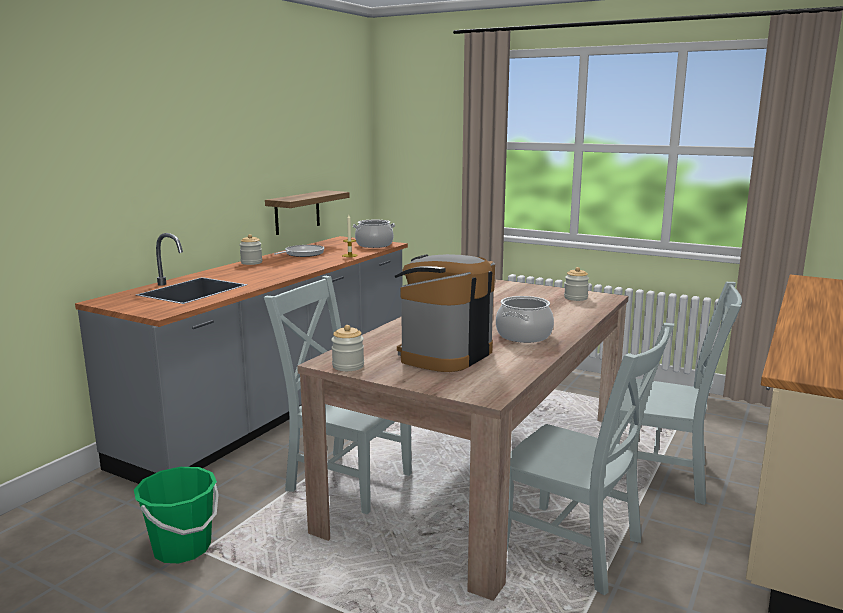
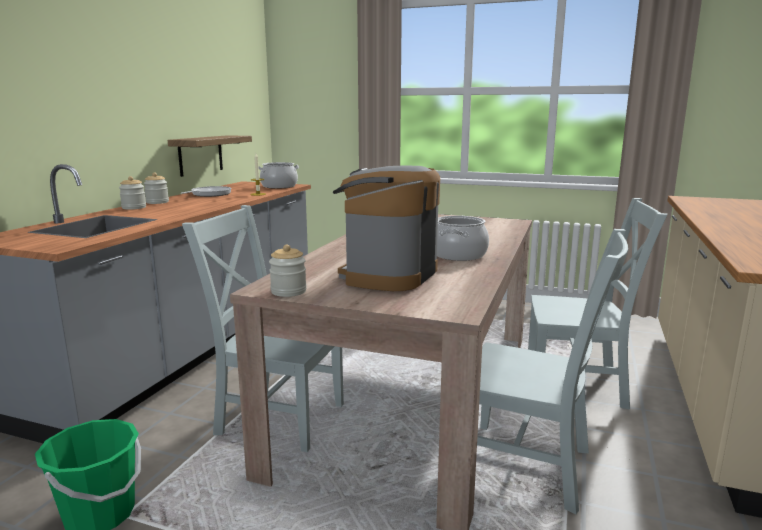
camera: 10 degrees left, 0 degrees up
jar [564,267,589,301] -> jar moved to [119,176,146,210]

